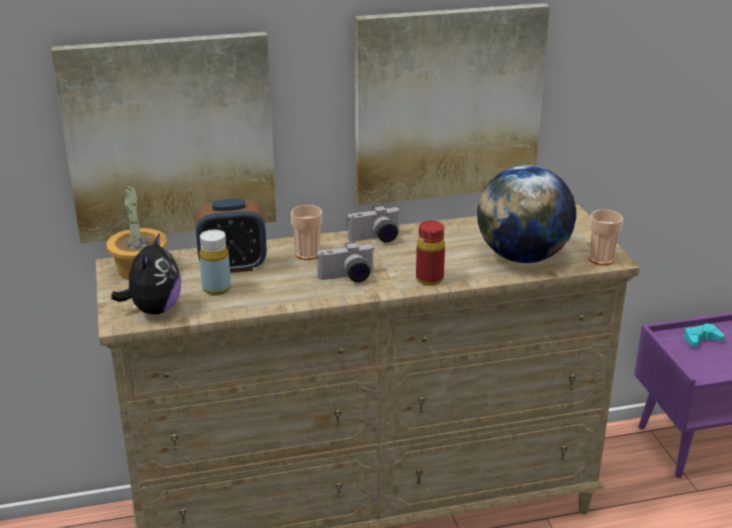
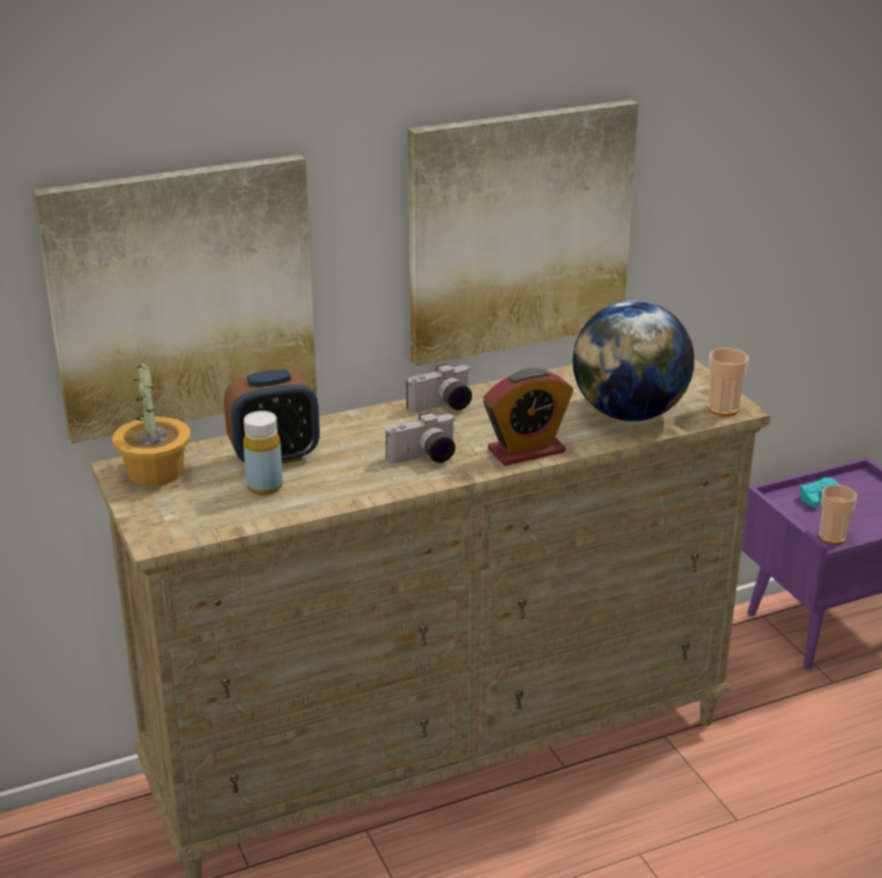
camera: 10 degrees left, 0 degrees up
plush toy [111,232,181,315] -> none
cup [291,205,322,260] -> cup moved to [819,485,857,545]
red bottle [416,221,445,286] -> alarm clock [483,368,573,466]

